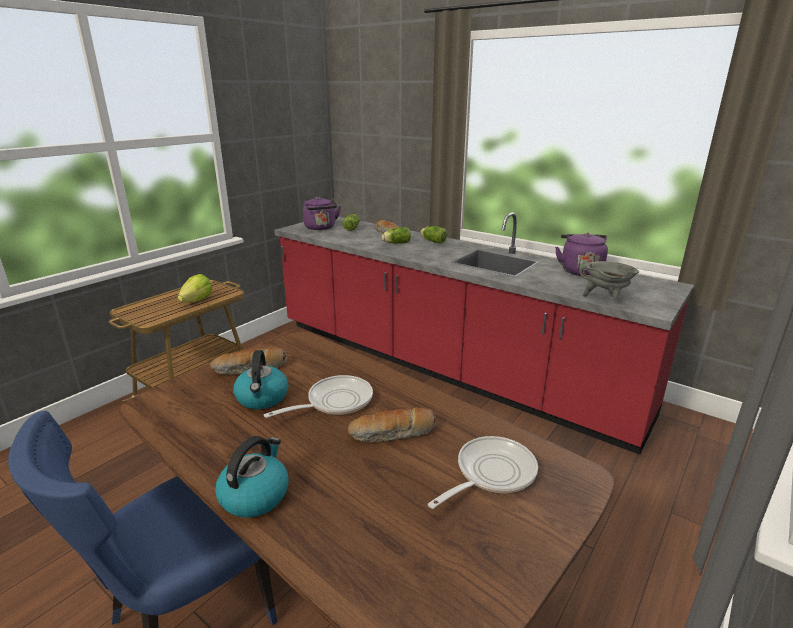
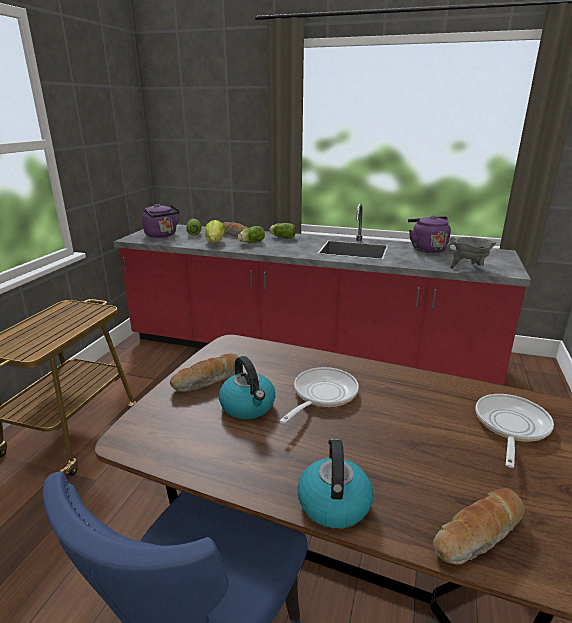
camera: 20 degrees left, 0 degrees up
lettuce [178,274,212,303] -> lettuce moved to [205,220,225,243]
bread [348,408,436,442] -> bread moved to [433,488,525,564]

